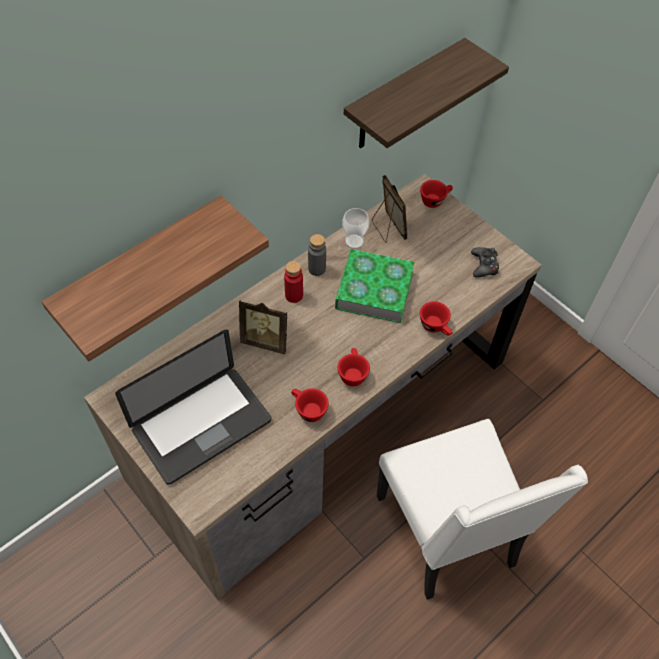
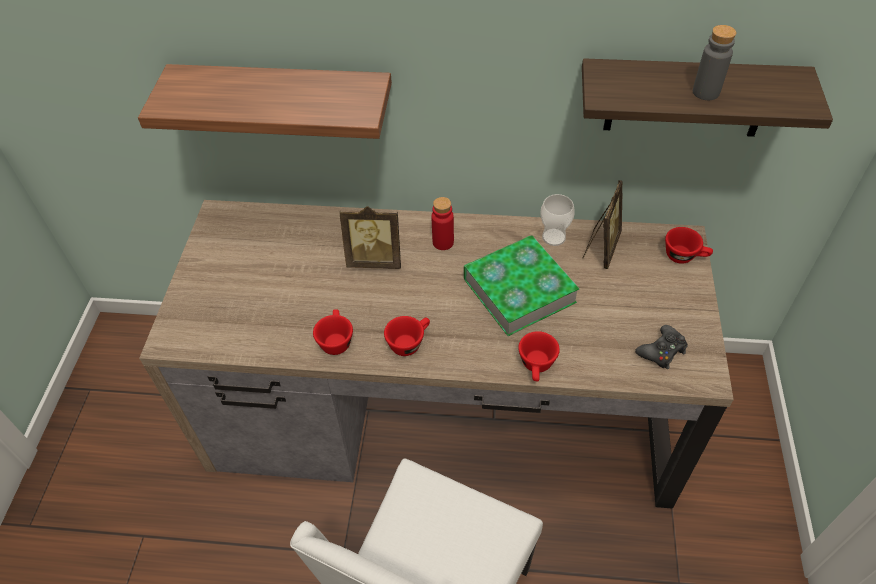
camera: 50 degrees right, 5 degrees down
laptop [115,329,271,485] -> none
picture frame [239,301,287,354] -> picture frame turned 60 degrees counterclockwise [339,206,401,269]
grey bottle [308,234,326,276] -> grey bottle moved to [693,25,736,100]

